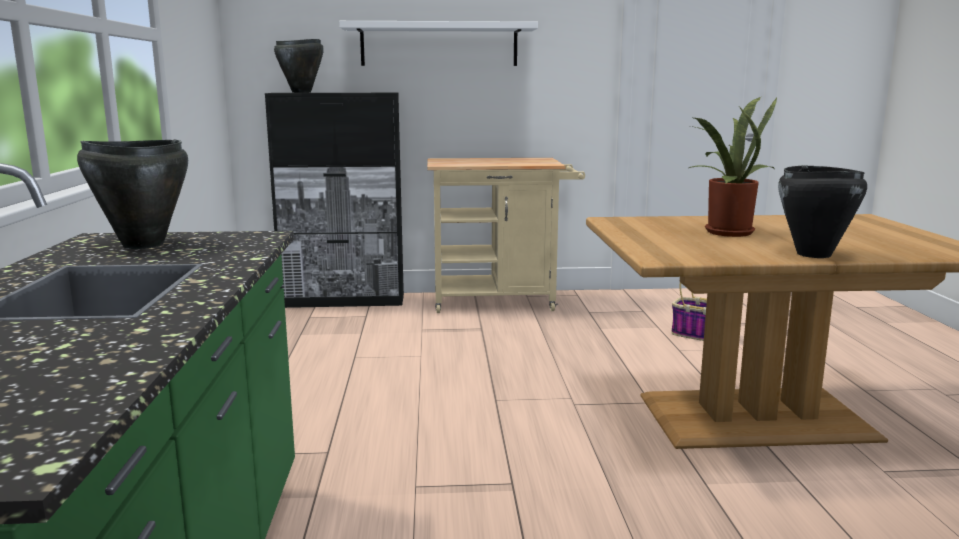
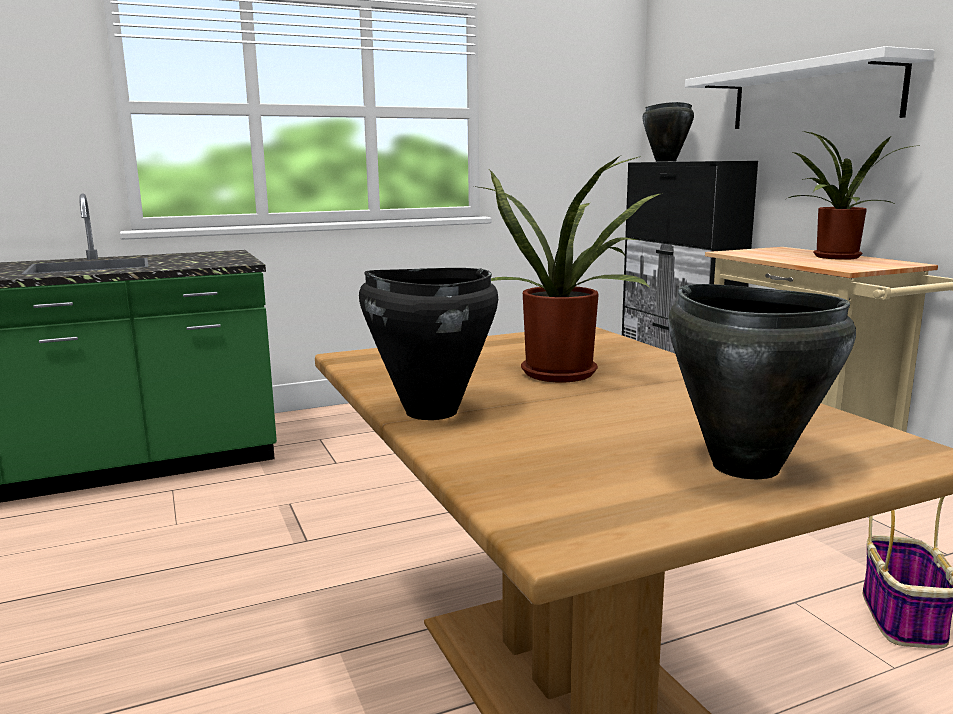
camera: 70 degrees right, 0 degrees up
black cooking pot [77,139,188,249] -> black cooking pot moved to [668,284,856,479]
none -> potted plant [789,131,920,260]

